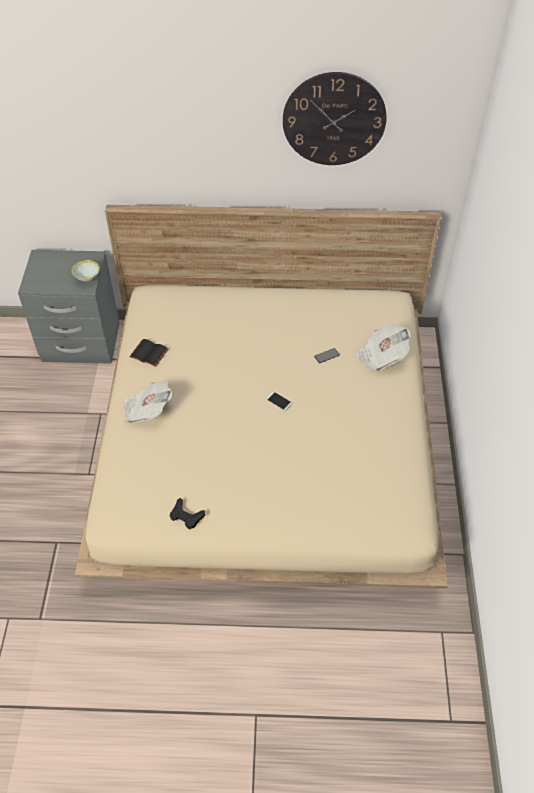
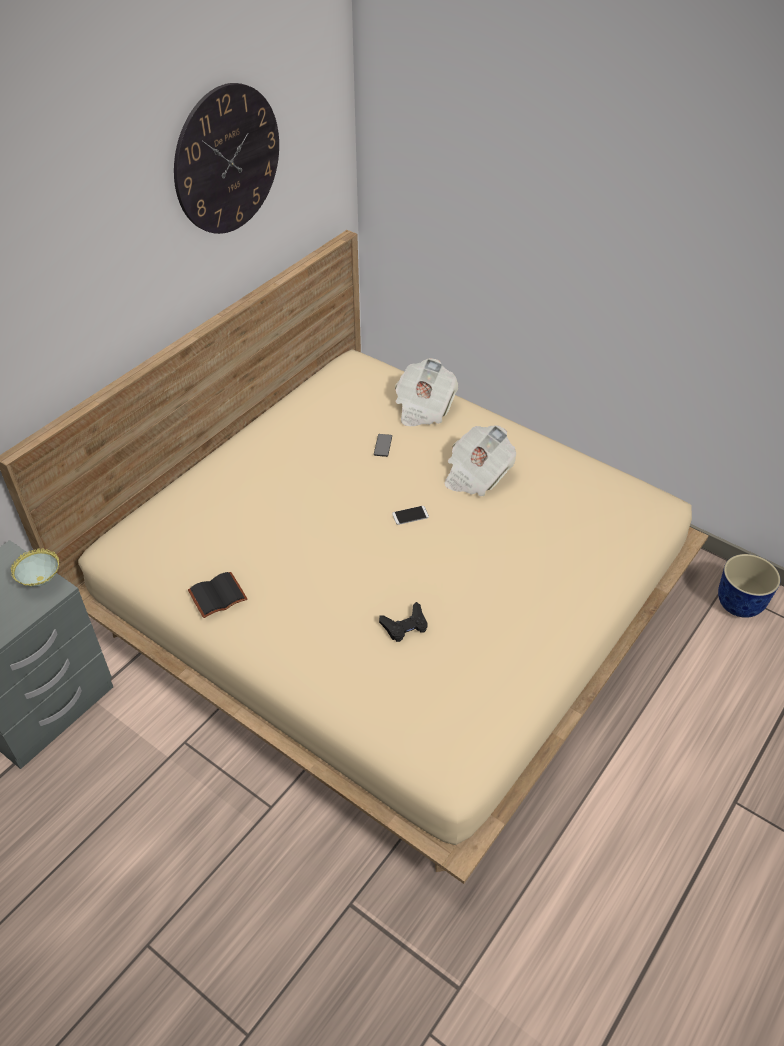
camera: 55 degrees left, 5 degrees down
newspaper [123,381,172,423] -> newspaper moved to [444,425,516,496]
black game controller [170,498,205,529] -> black game controller moved to [379,602,428,642]
none -> planter [718,554,780,618]

